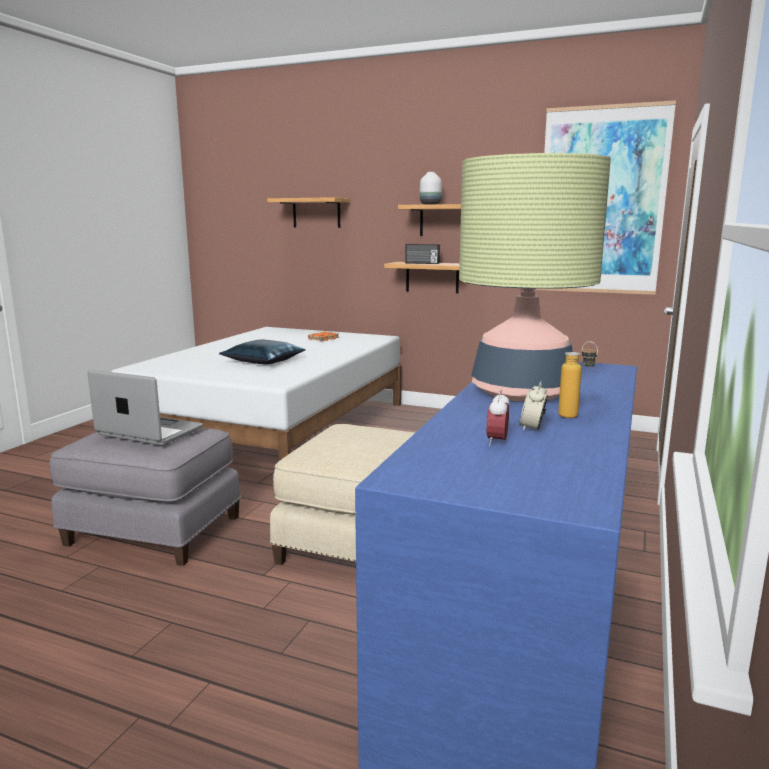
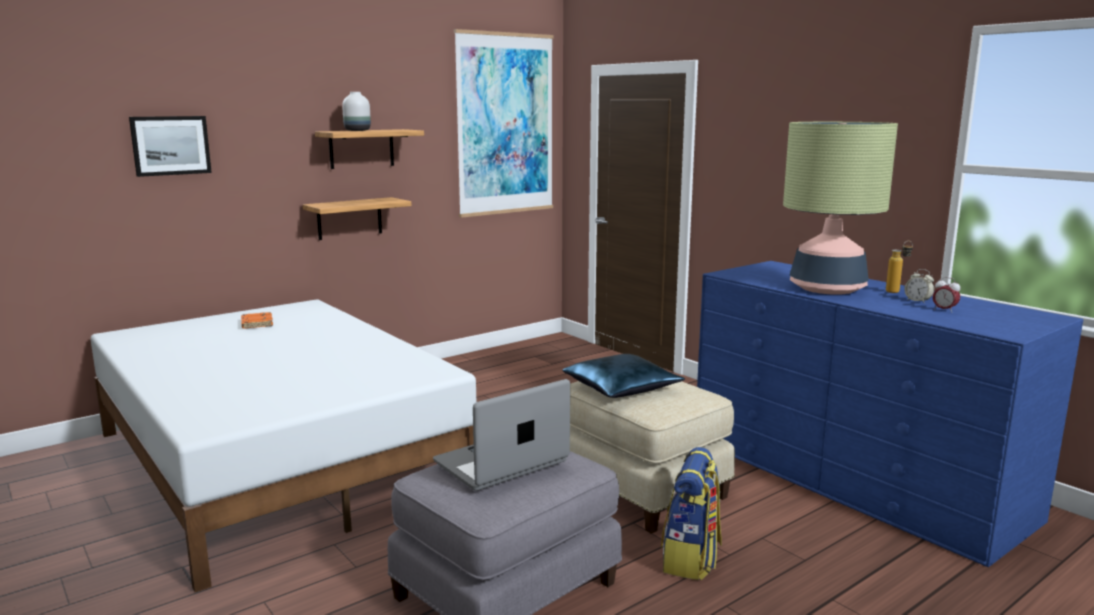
camera: 60 degrees left, 0 degrees up
blue pillow [219,340,306,364] -> blue pillow moved to [562,354,685,398]
shelf [267,197,350,228] -> picture [129,116,212,177]
radio [405,244,440,264] -> none
none -> backpack [661,447,722,580]

